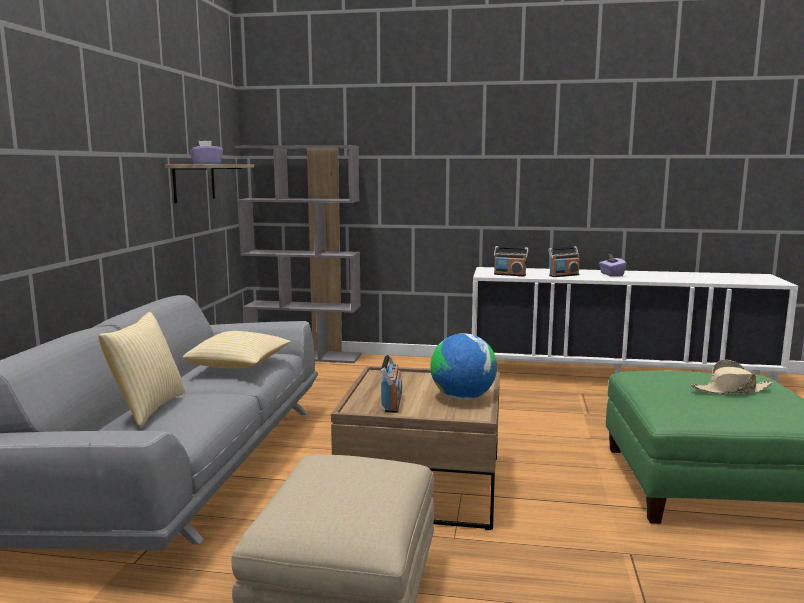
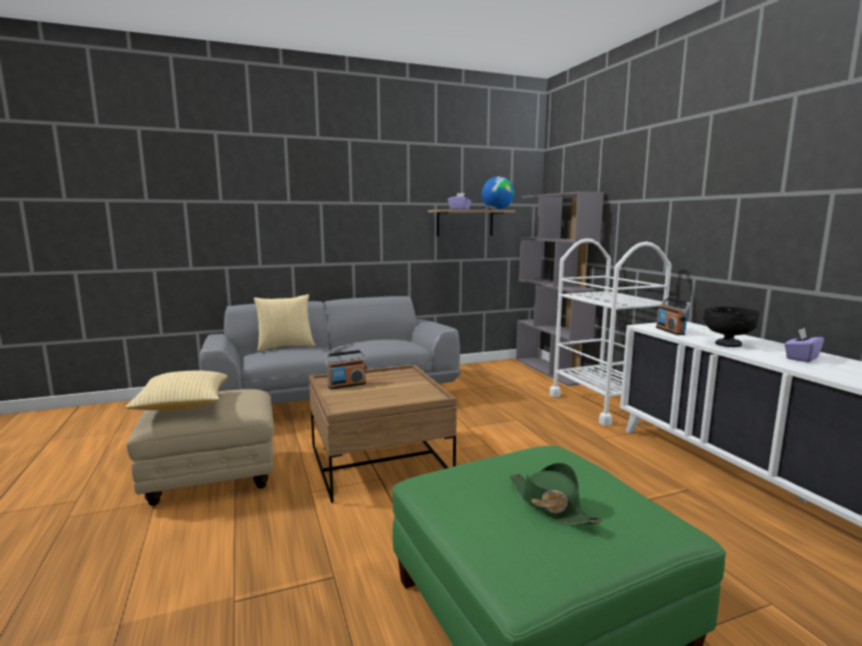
camera: 60 degrees right, 0 degrees up
pillow [183,331,291,369] -> pillow moved to [126,370,228,411]
globe [430,333,497,400] -> globe moved to [482,177,514,210]
radio [548,246,580,277] -> black bowl [703,307,760,347]
beige hat [690,359,774,394] -> green hat [510,463,602,524]
none -> white cart [549,238,672,426]

